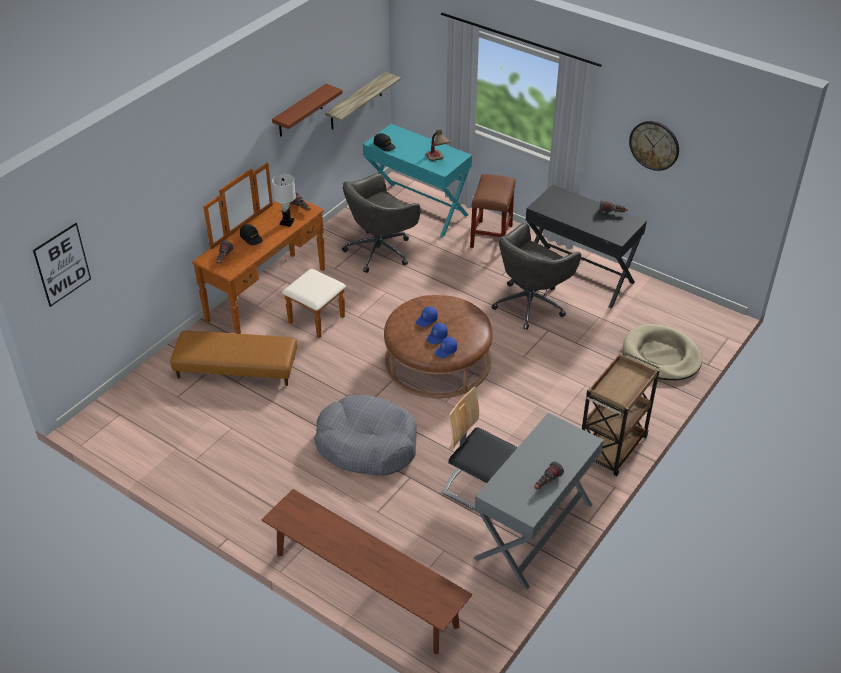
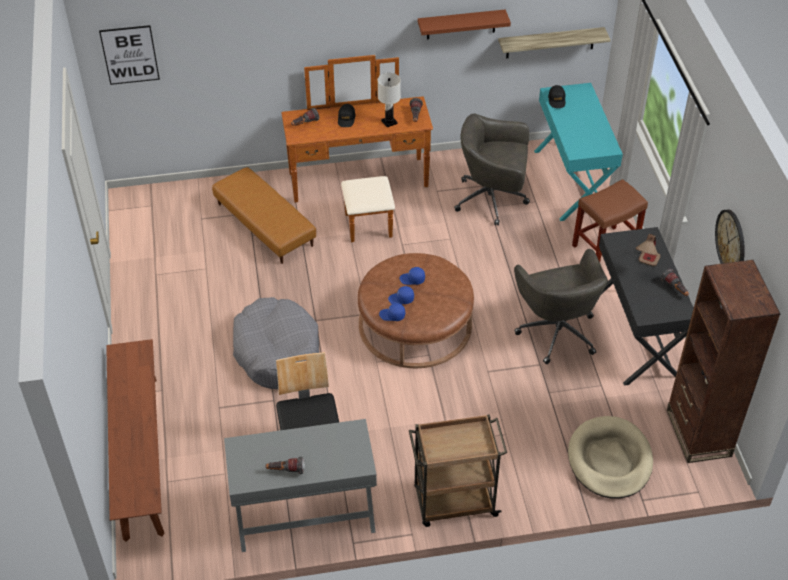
camera: 45 degrees right, 5 degrees up
table lamp [426,130,450,161] -> table lamp moved to [635,234,661,267]
grey office chair [492,223,581,330] -> grey office chair turned 105 degrees counterclockwise [514,249,608,364]
none -> brown bookcase [667,260,781,463]

